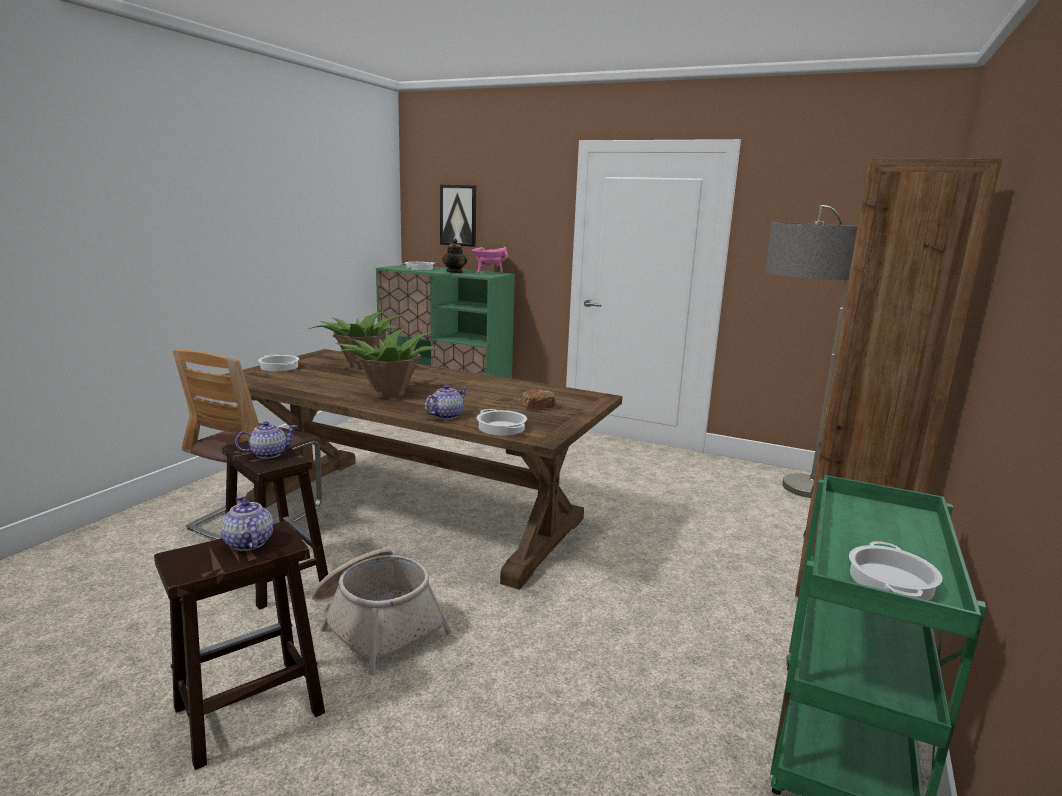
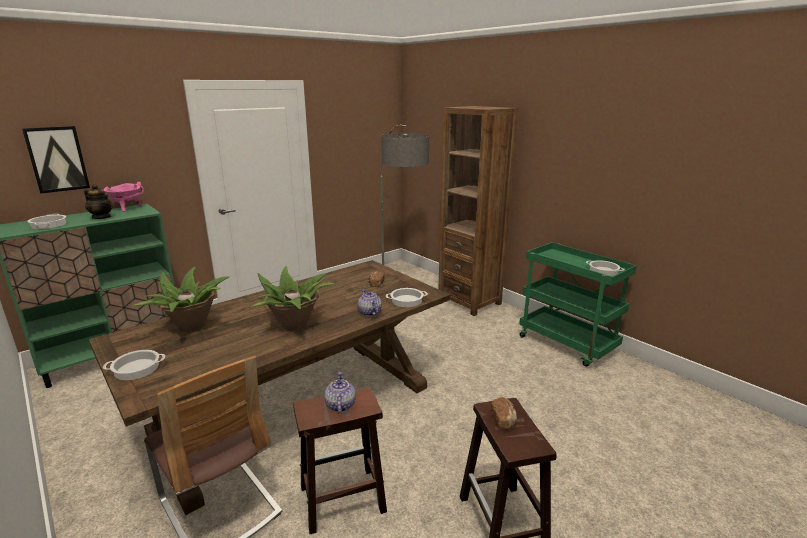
camera: 65 degrees left, 5 degrees up
teapot [221,496,273,551] -> bread [491,397,517,429]
basket [312,549,452,675] -> none

